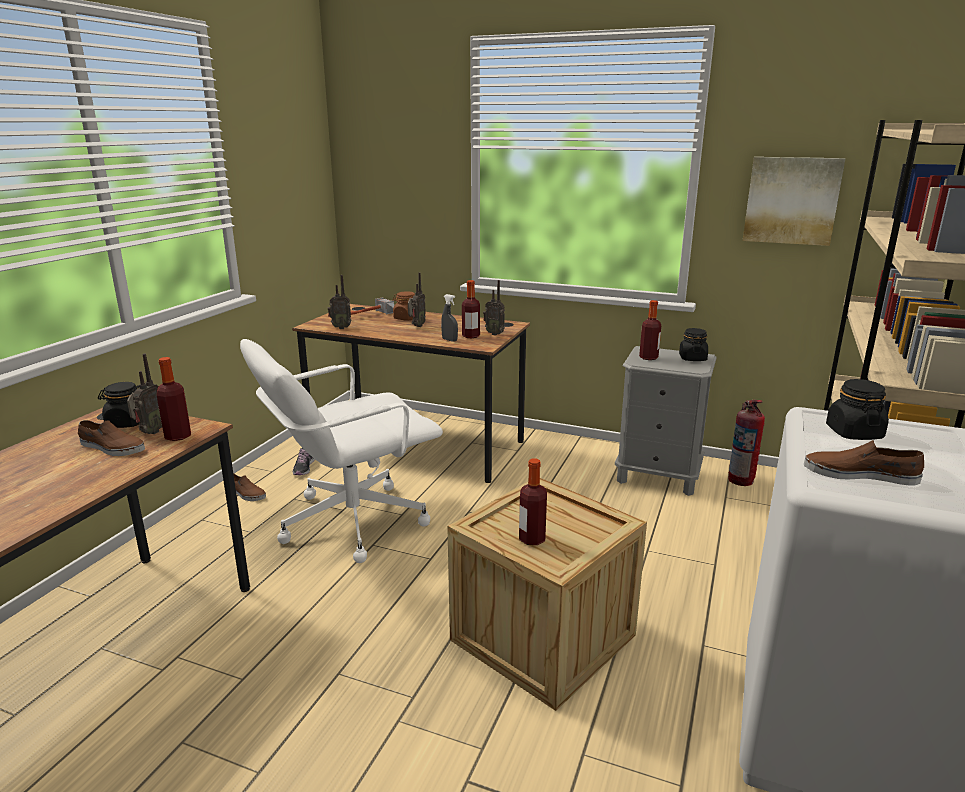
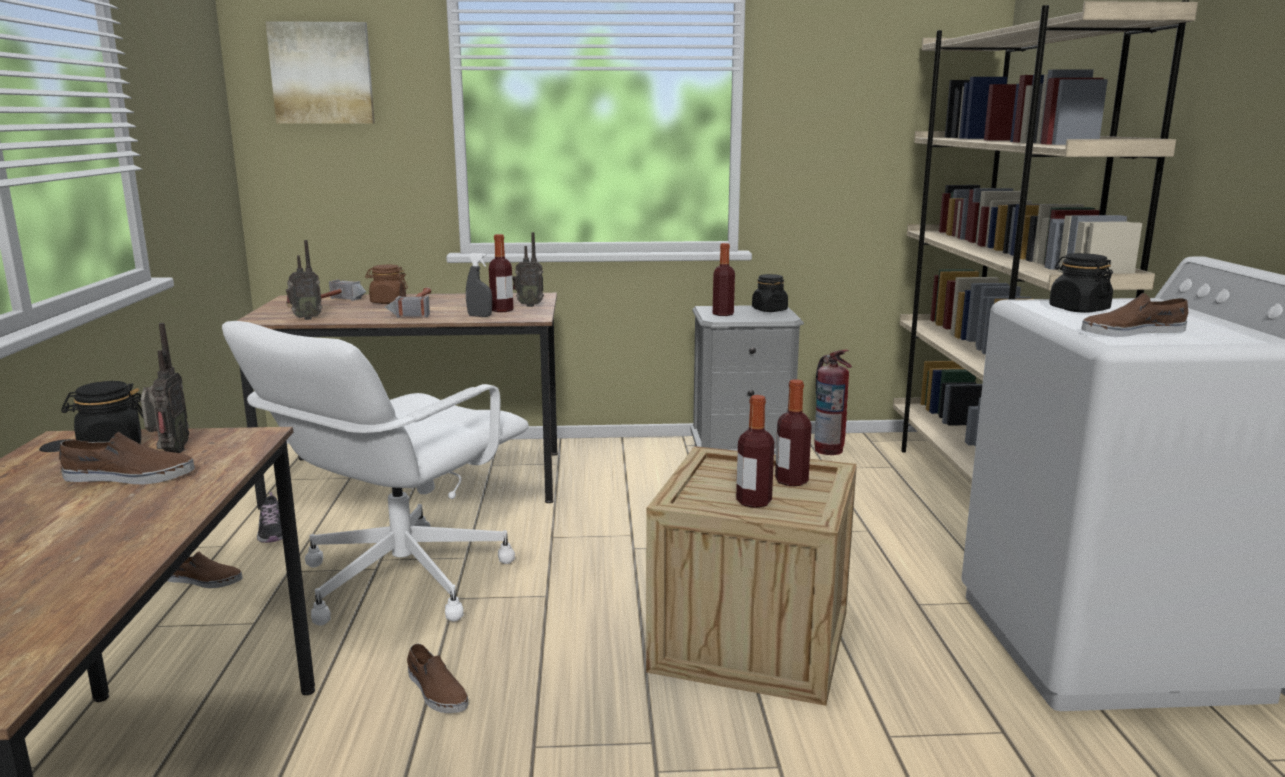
camera: 25 degrees left, 5 degrees down
bottle [157,357,191,441] -> bottle moved to [775,379,812,486]
radio [408,272,426,327] -> hammer [385,287,431,318]
picture [743,157,845,246] -> picture moved to [265,21,375,124]
none -> brown shoe [407,643,469,713]

